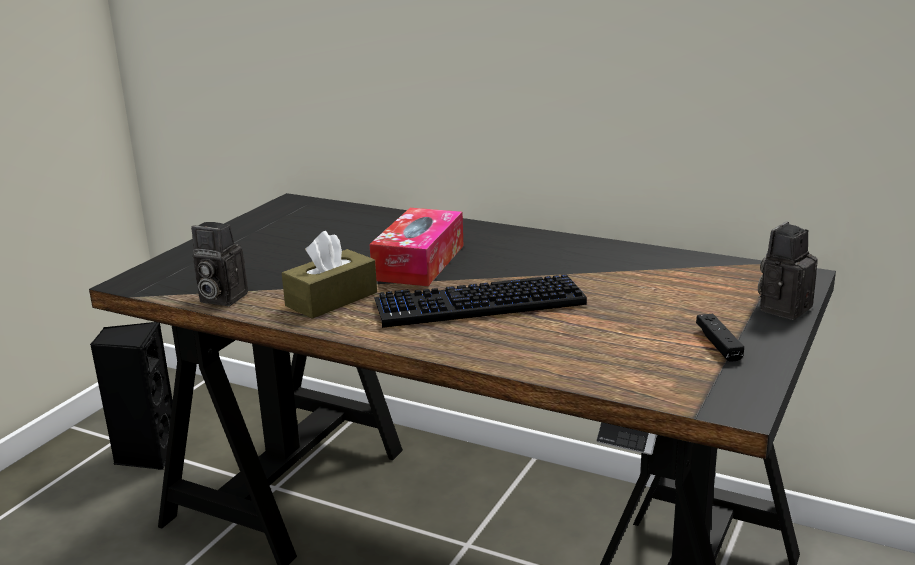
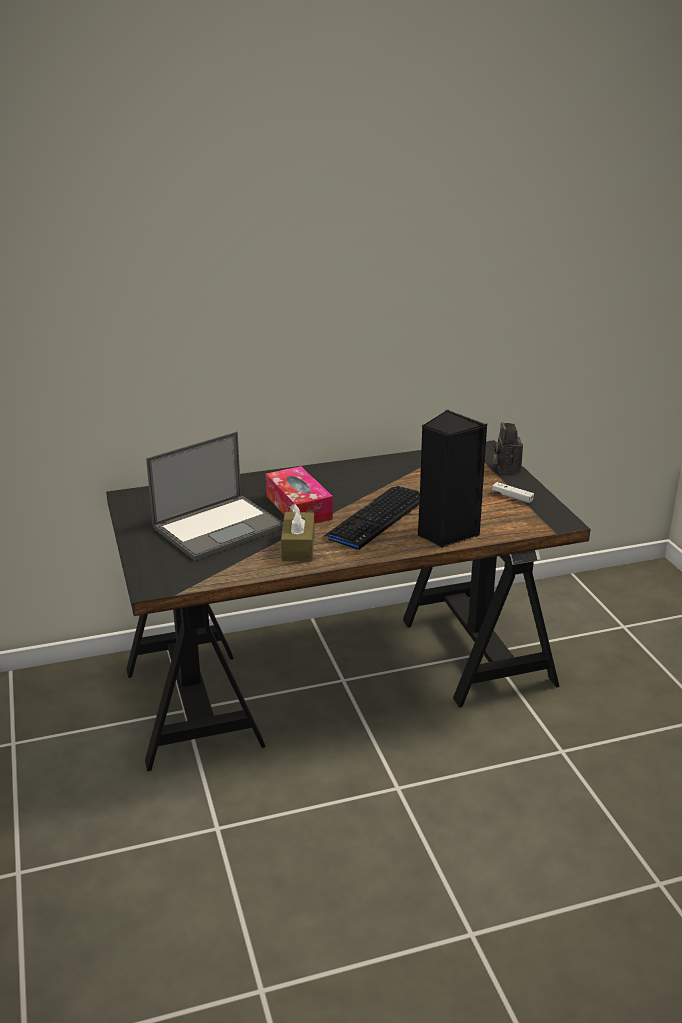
camera: 45 degrees left, 5 degrees up
black speaker [90,322,173,470] -> black speaker moved to [417,410,487,548]
camera [191,222,248,306] -> none
black game controller [696,314,744,362] -> white game controller [492,482,534,503]
none -> laptop [146,431,283,561]

